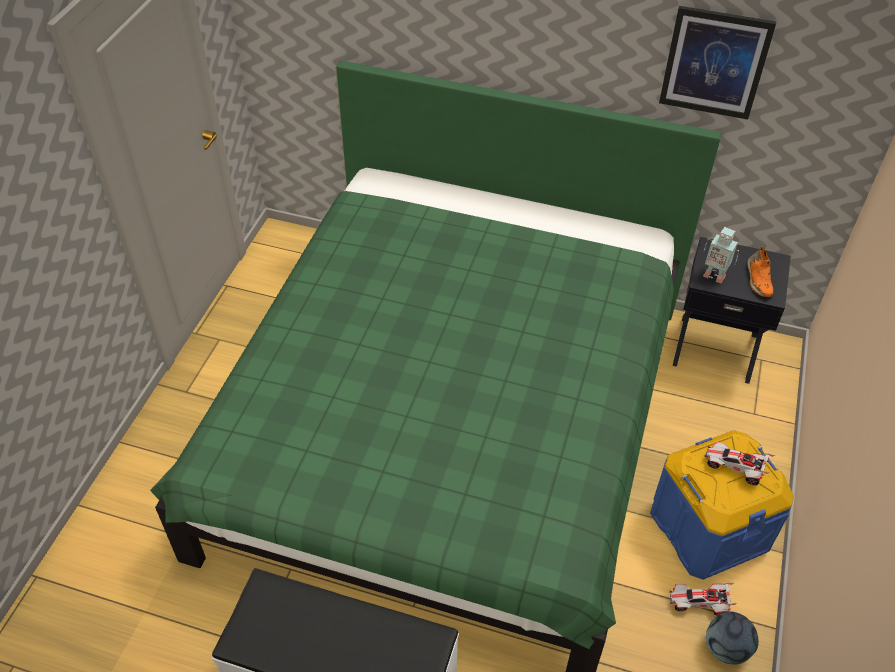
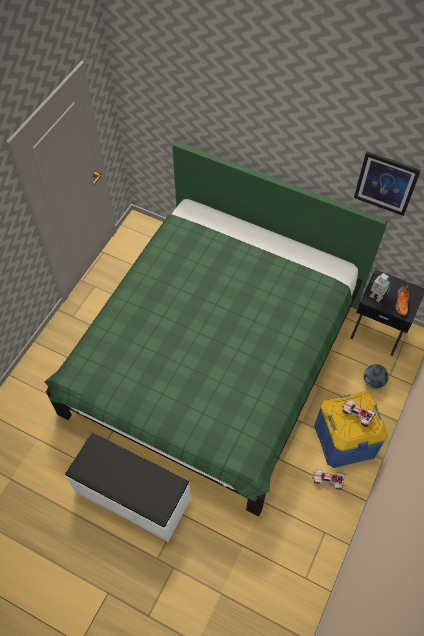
camera: 10 degrees right, 10 degrees up
football [706,612,759,664] -> football moved to [363,364,389,389]

